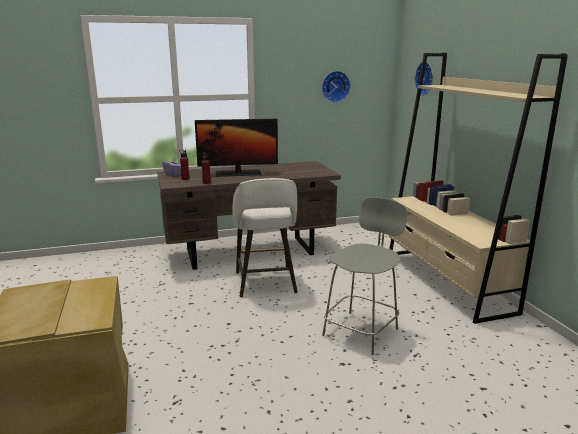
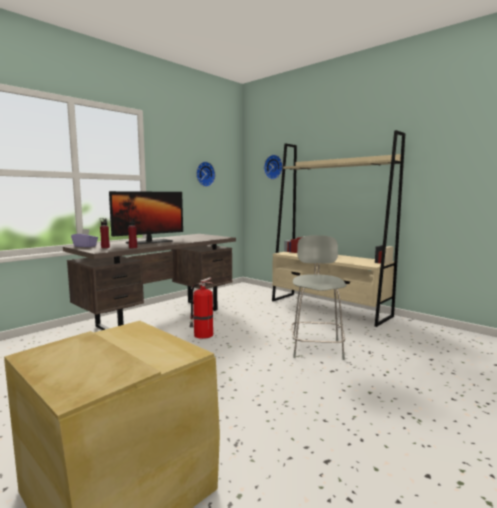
camera: 30 degrees left, 10 degrees down
white stool [232,178,298,298] -> fire extinguisher [190,277,213,339]

